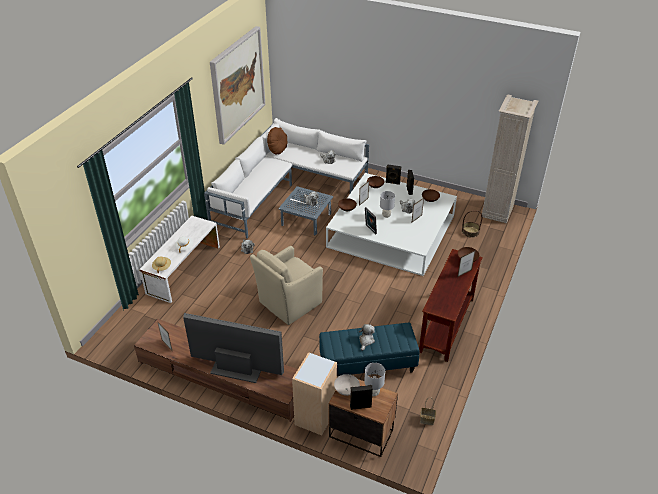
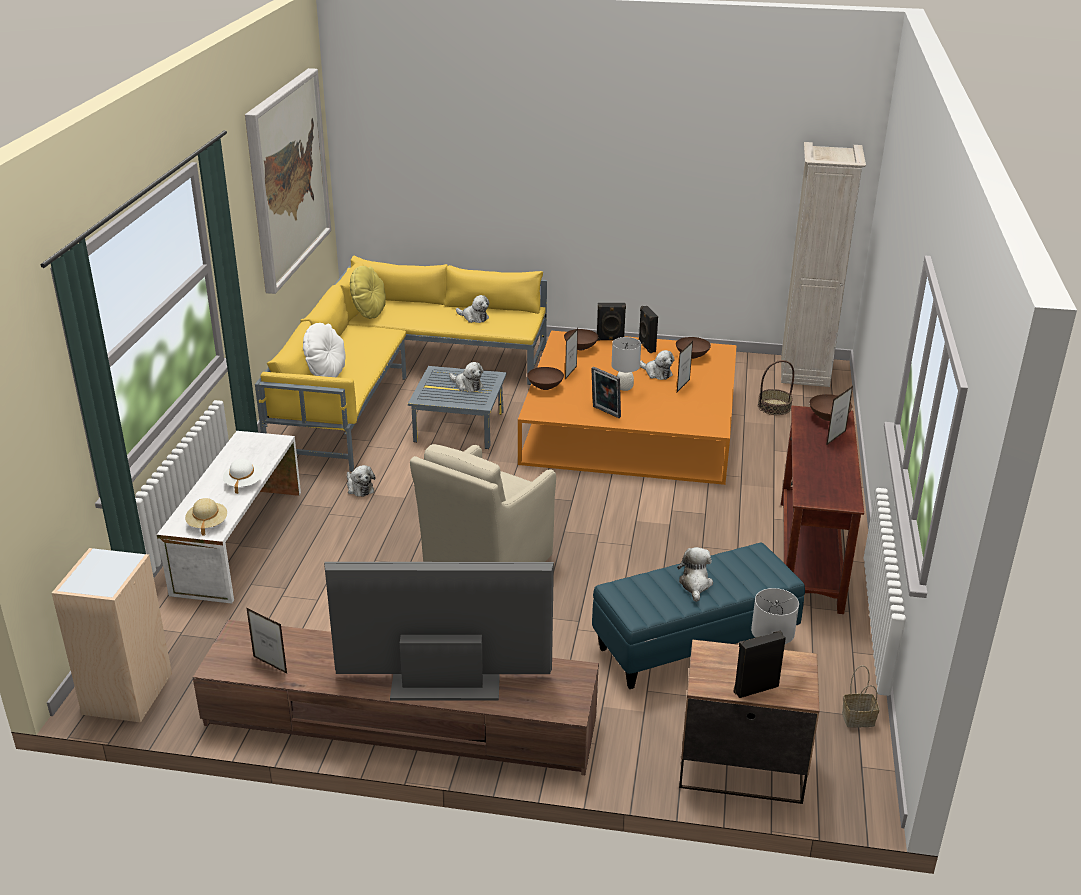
camera: 15 degrees left, 10 degrees down
white sofa [204,118,369,239] -> yellow sofa [255,255,547,472]
brown pillow [267,127,287,155] -> yellow pillow [350,266,386,319]
bookcase [292,352,337,435] -> bookcase moved to [52,548,172,722]
white coffee table [326,173,457,276] -> orange coffee table [518,331,737,485]
white bowl [334,374,360,396] -> none
none -> white pillow [303,323,346,377]

